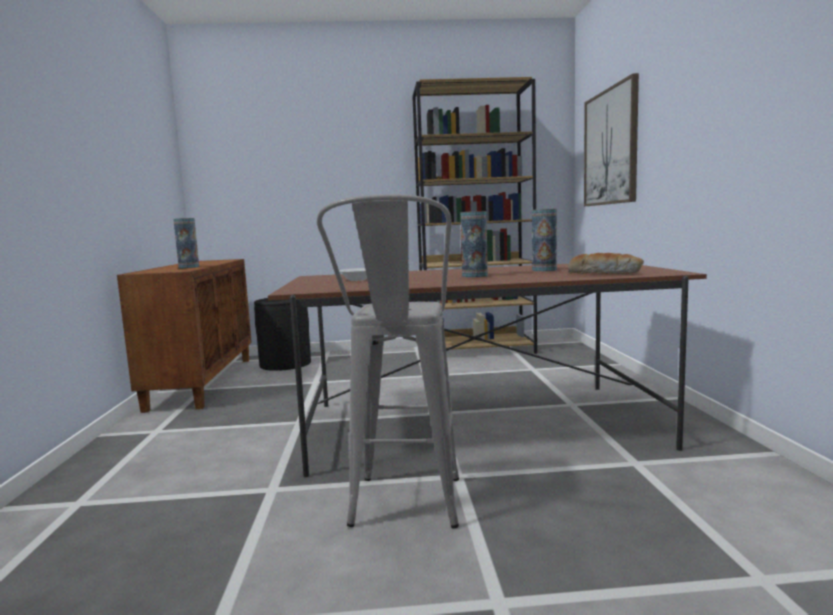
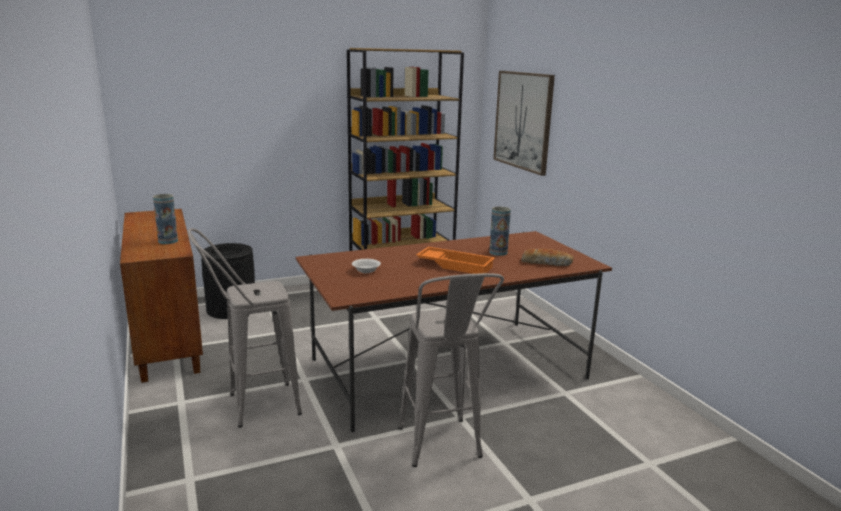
camera: 20 degrees left, 10 degrees up
vase [461,211,488,278] -> orange tray [416,247,495,274]
none -> grey stool [188,228,302,427]

